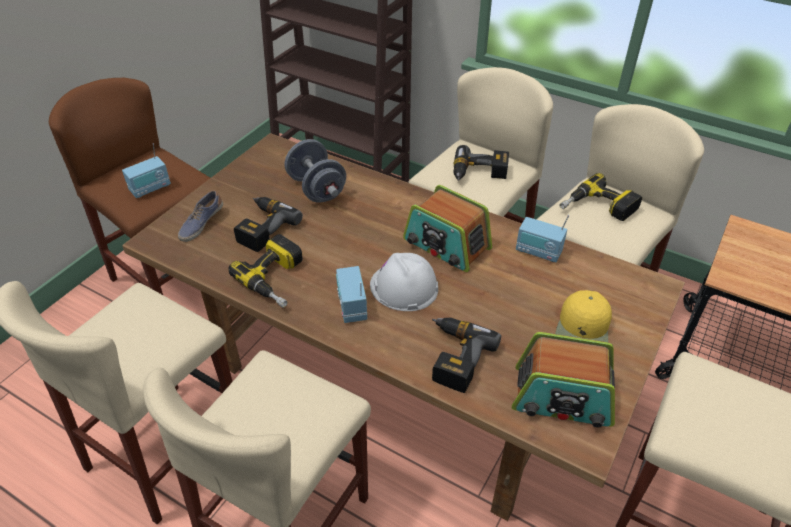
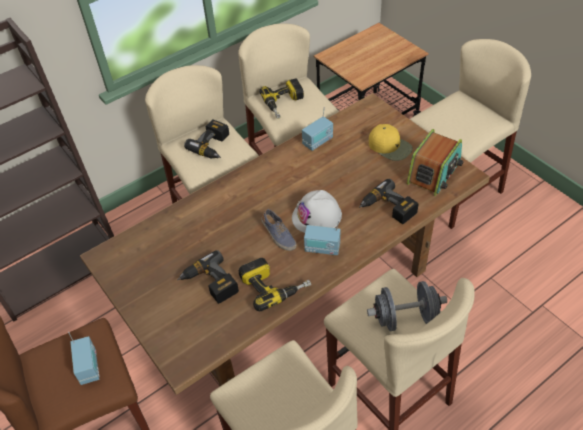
camera: 65 degrees left, 5 degrees up
shoe [178,190,223,242] -> shoe moved to [261,209,297,251]
grey dumbbell [284,139,346,202] -> grey dumbbell moved to [367,281,447,331]
radio [403,185,492,272] -> none

